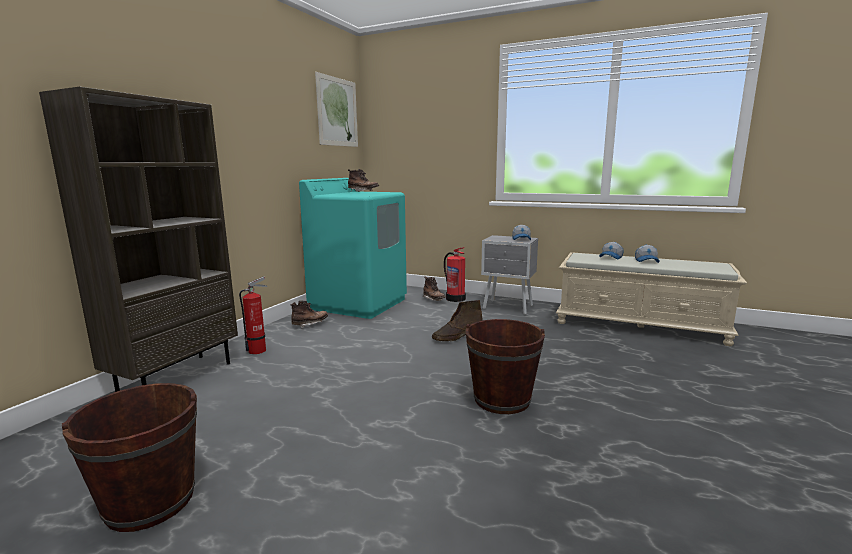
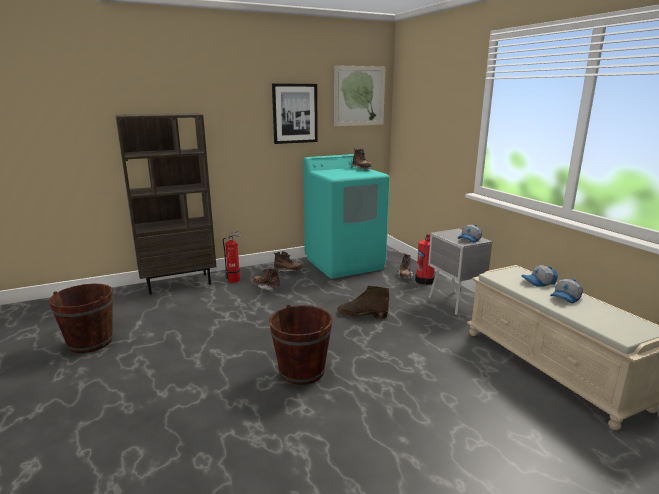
camera: 40 degrees right, 5 degrees up
none -> brown boot [253,269,280,291]
none -> picture [272,83,318,144]

